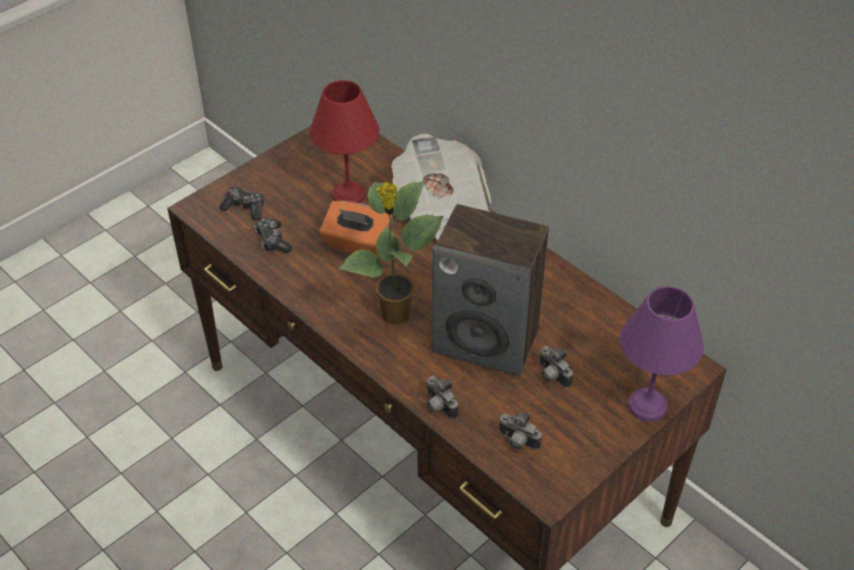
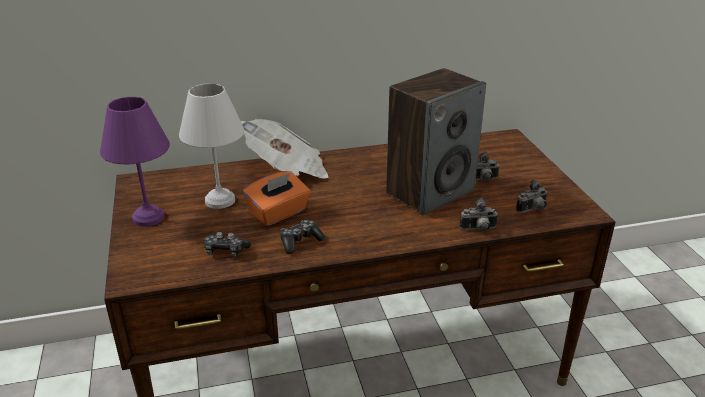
camera: 60 degrees left, 15 degrees down
game controller [219,186,264,220] -> game controller moved to [280,220,325,254]
red table lamp [310,80,379,203] -> white table lamp [179,83,244,209]
potted plant [338,180,444,325] -> none
purple table lamp [620,286,704,422] -> purple table lamp moved to [100,97,170,227]

